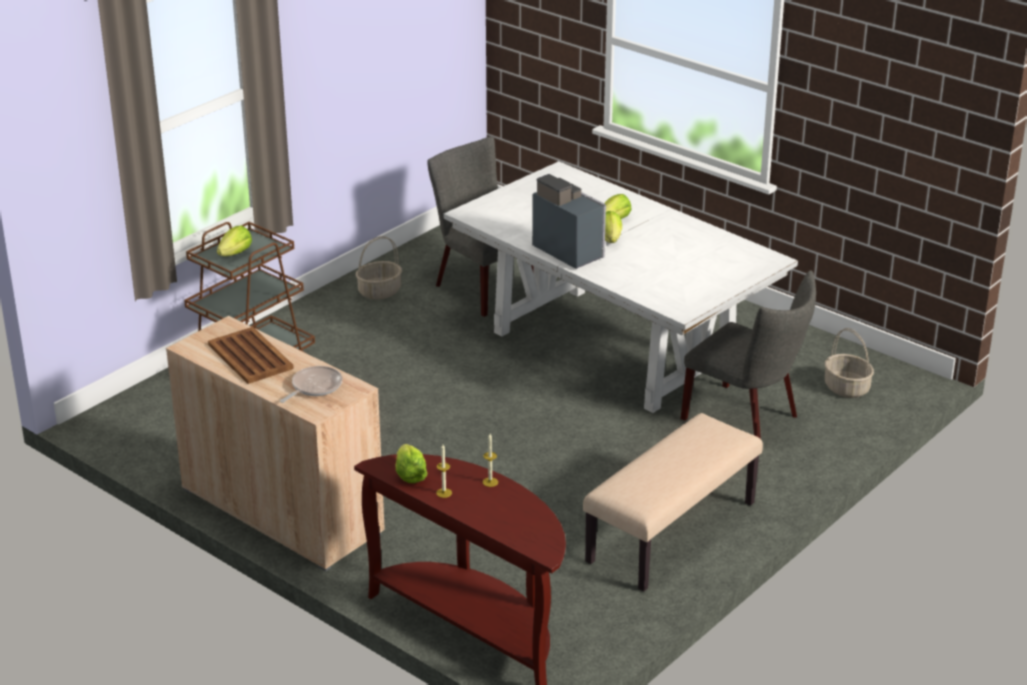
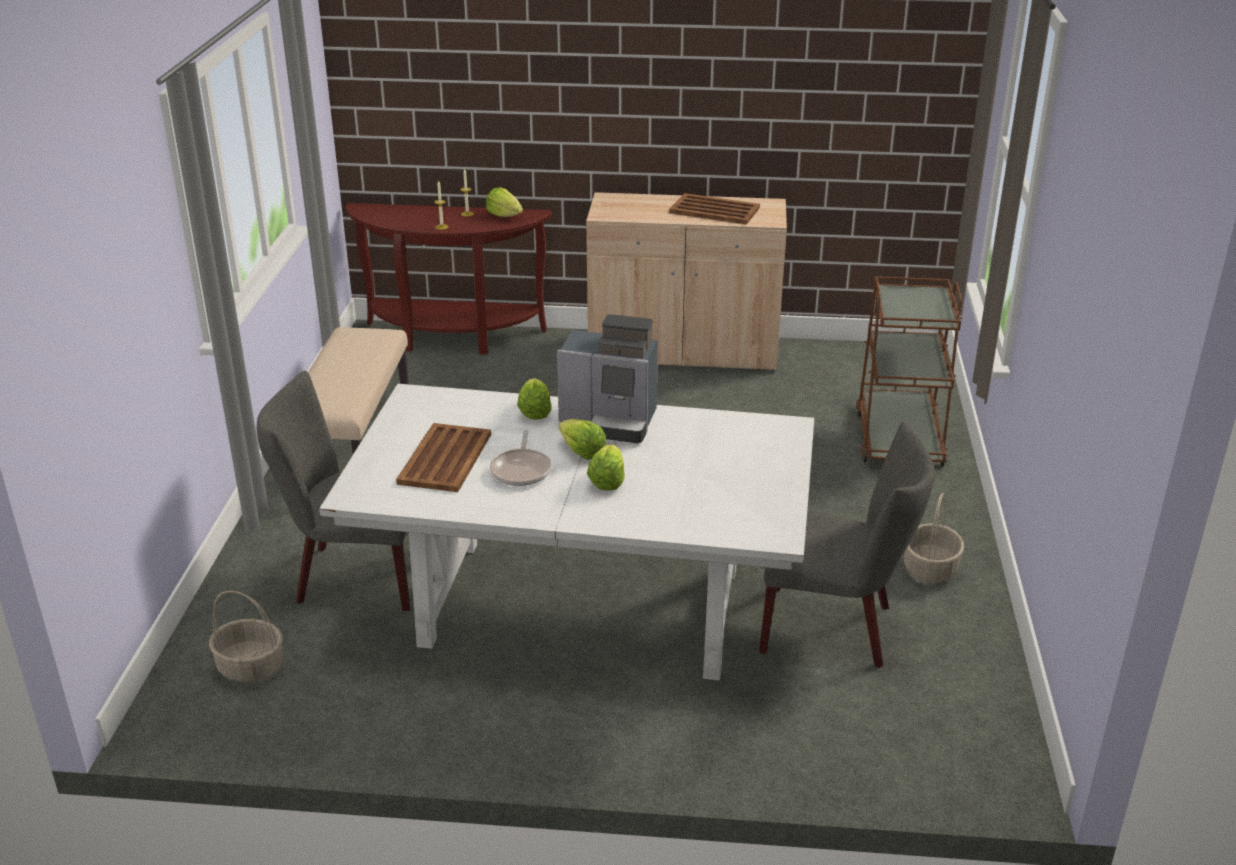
camera: 145 degrees right, 0 degrees up
lettuce [217,225,252,256] -> lettuce moved to [517,378,551,420]
frying pan [280,366,342,403] -> frying pan moved to [490,430,552,486]
none -> brown tray [396,423,491,492]

